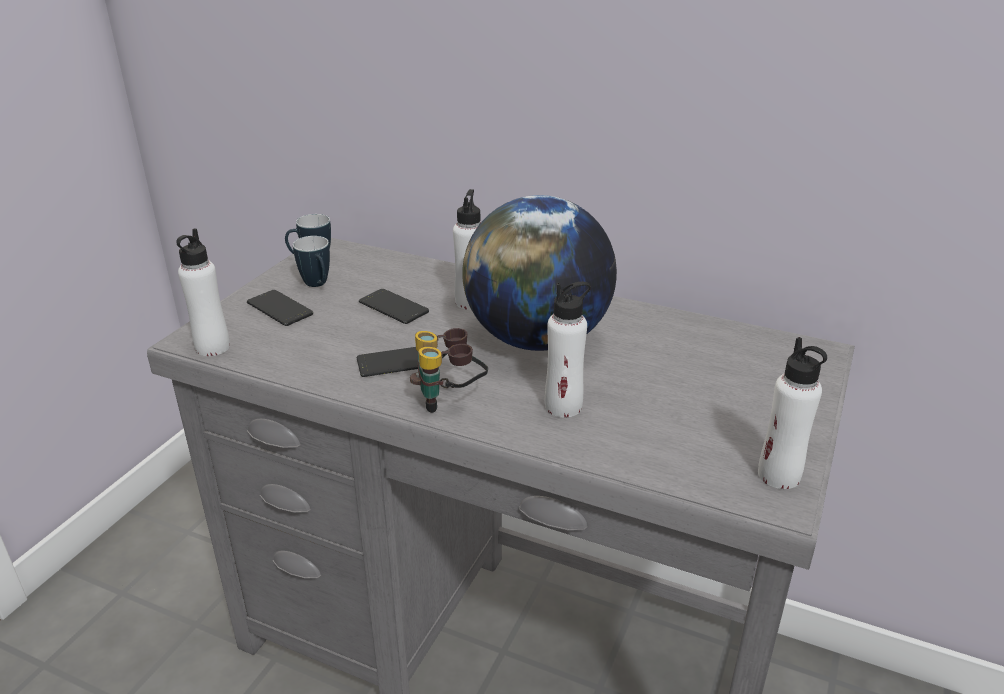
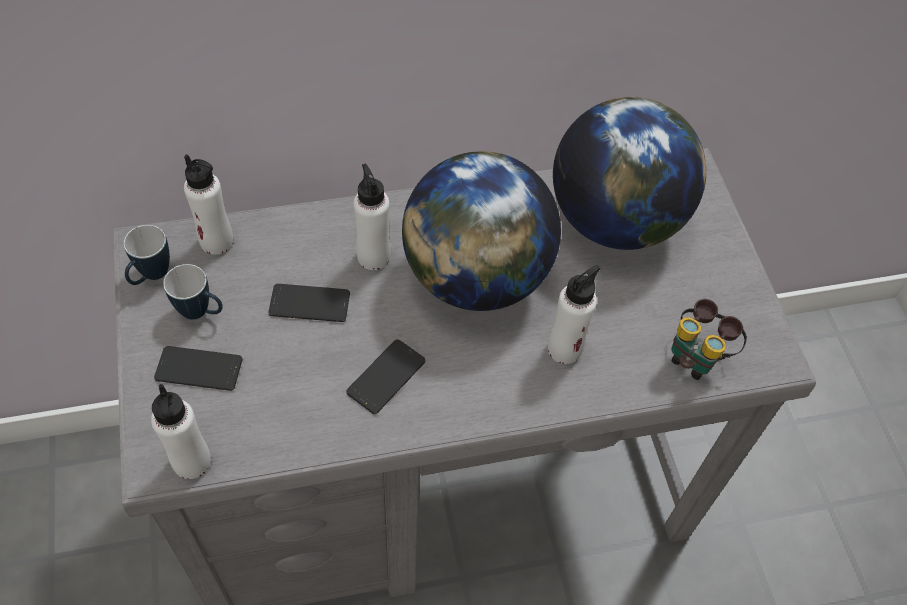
camera: 40 degrees left, 25 degrees up
binoculars [410,328,488,413] -> binoculars moved to [671,299,747,380]
white bottle [758,337,827,489] -> white bottle moved to [184,154,233,255]
none -> globe [553,97,706,250]

